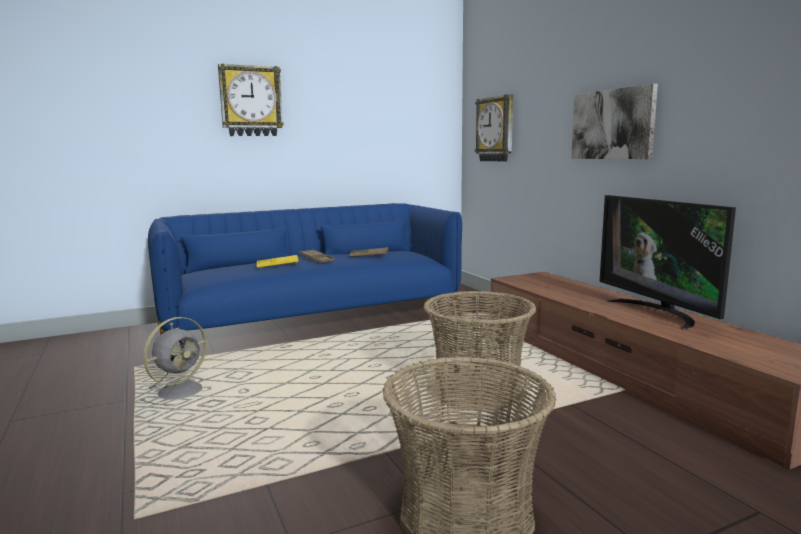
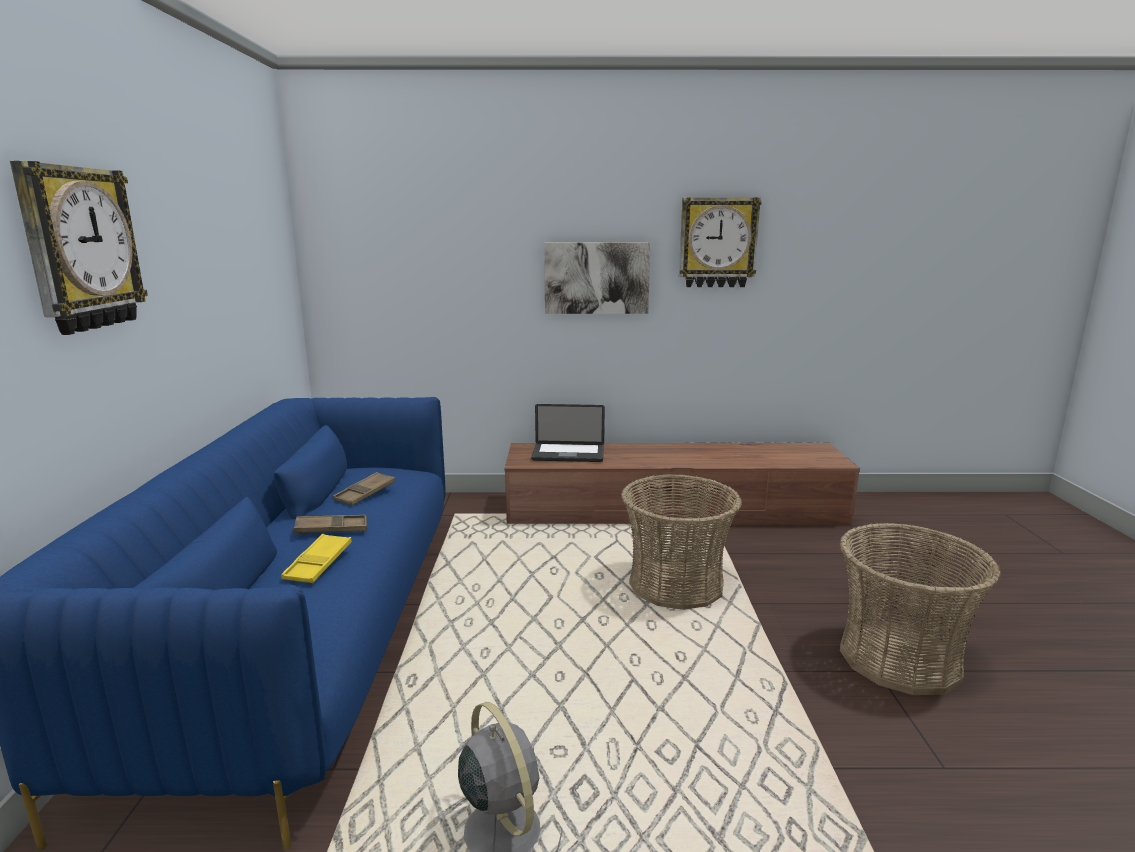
camera: 65 degrees left, 5 degrees up
wall clock [475,94,513,162] -> wall clock moved to [679,197,762,287]
television [599,195,736,329] -> none
none -> laptop [531,404,605,462]

